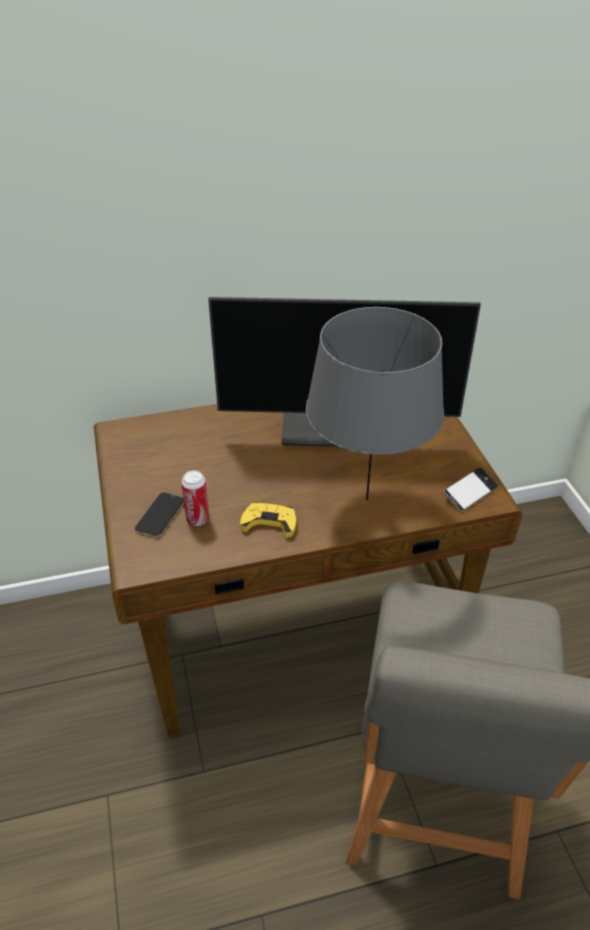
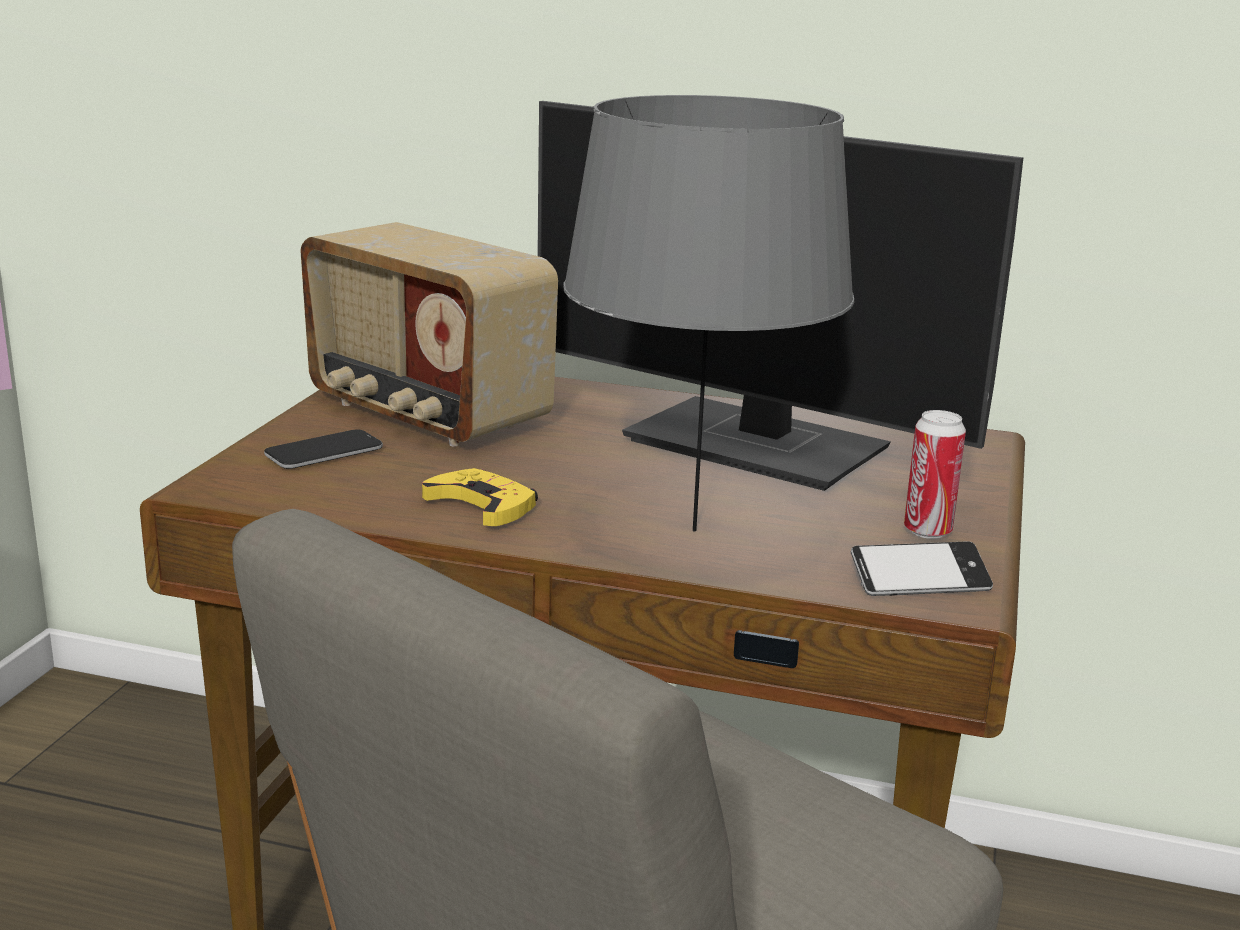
camera: 30 degrees right, 20 degrees down
can [181,470,209,526] -> can moved to [904,410,966,539]
none -> radio [301,222,558,446]

